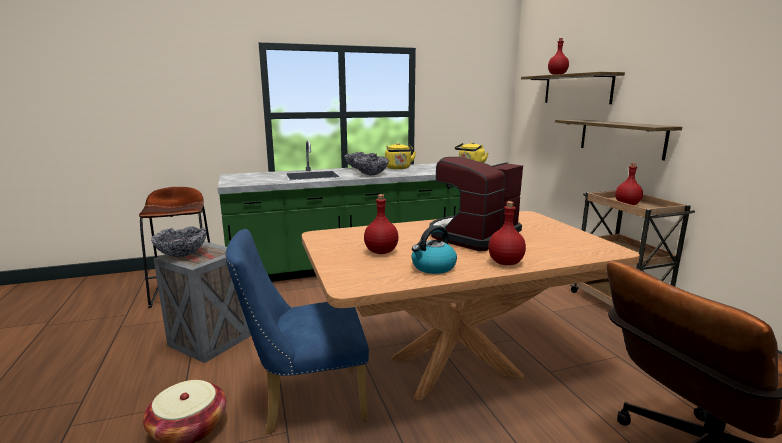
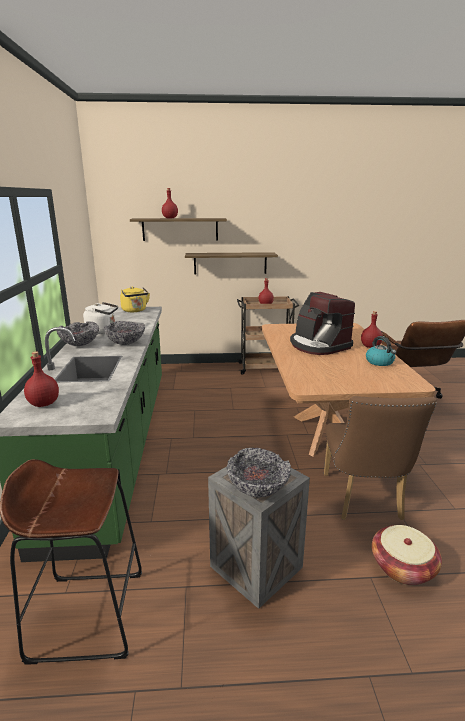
camera: 75 degrees left, 5 degrees up
blue chair [225,229,369,434] -> brown chair [324,396,437,520]
red bottle [364,194,399,254] -> red bottle moved to [24,352,59,407]
yellow kettle [385,143,416,169] -> white kettle [83,302,118,334]

